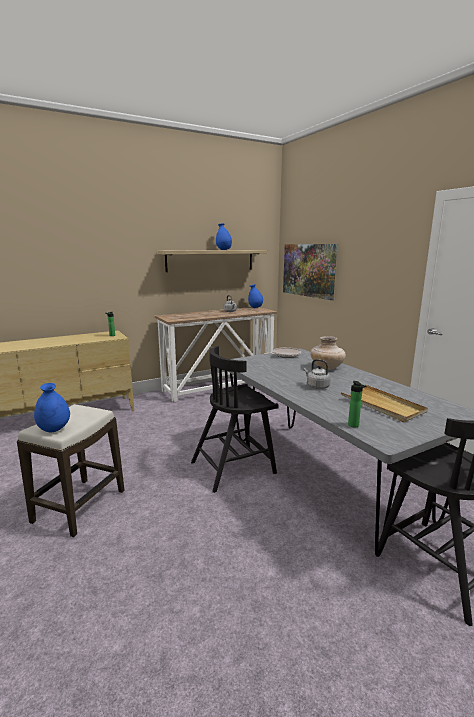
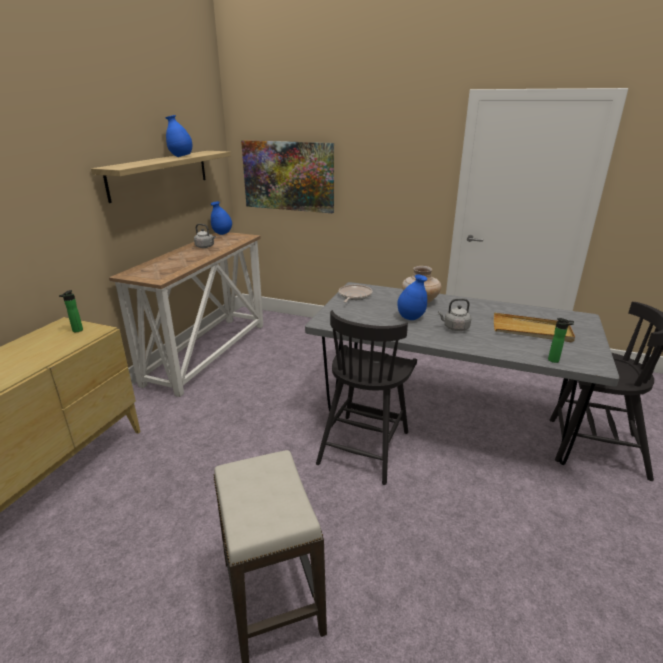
camera: 40 degrees left, 10 degrees up
blue vase [34,383,70,432] -> blue vase moved to [397,274,427,320]

